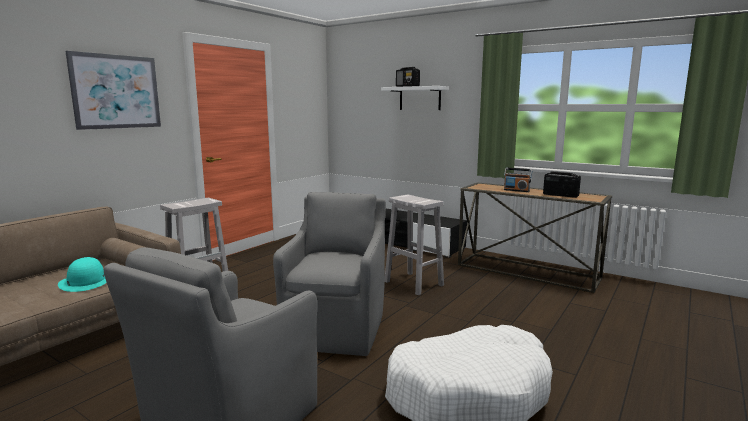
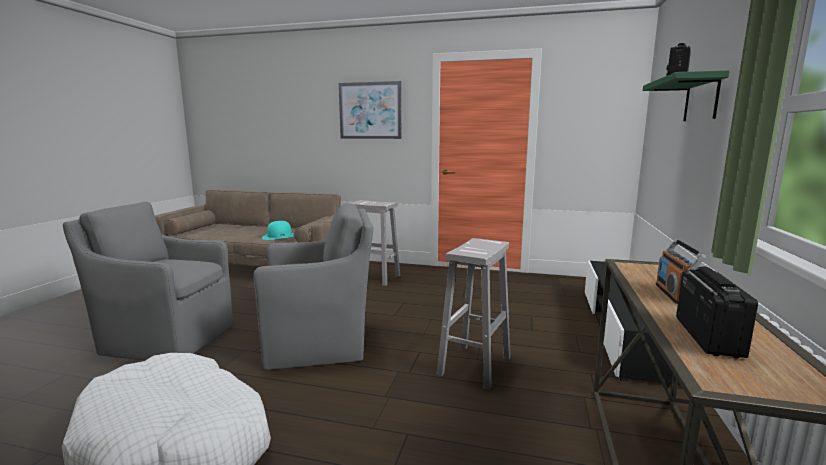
camera: 70 degrees right, 0 degrees up
white shelf [381,86,449,110] -> green shelf [643,70,730,121]

